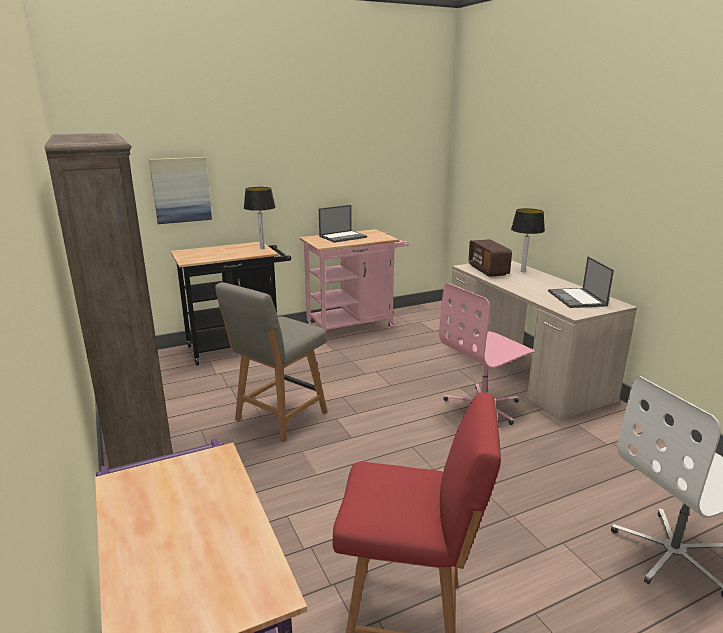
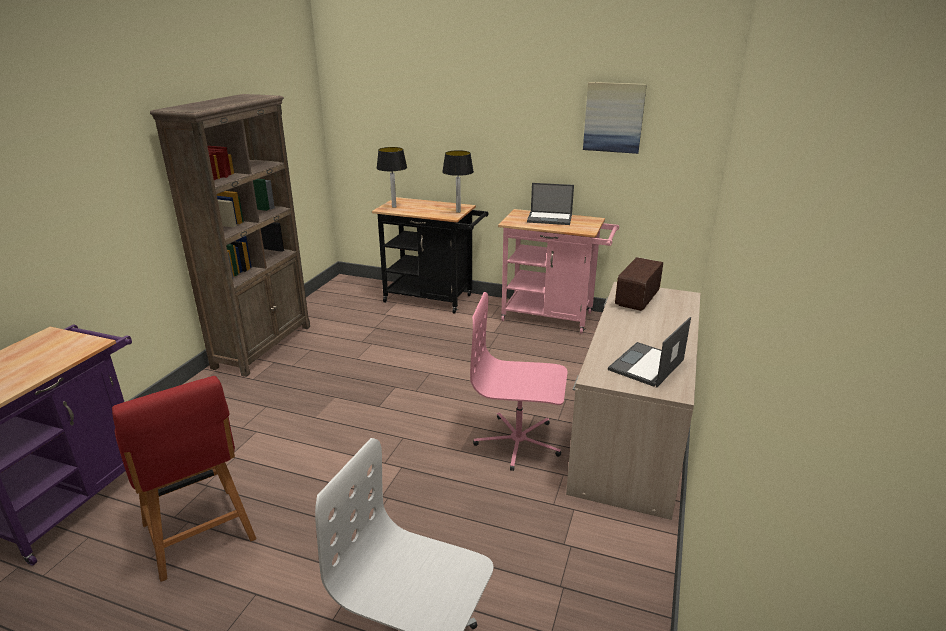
camera: 45 degrees right, 5 degrees up
picture [149,157,212,224] -> picture moved to [583,82,647,154]
grey chair [215,282,328,442] -> none
table lamp [511,208,545,272] -> table lamp moved to [376,147,407,208]

